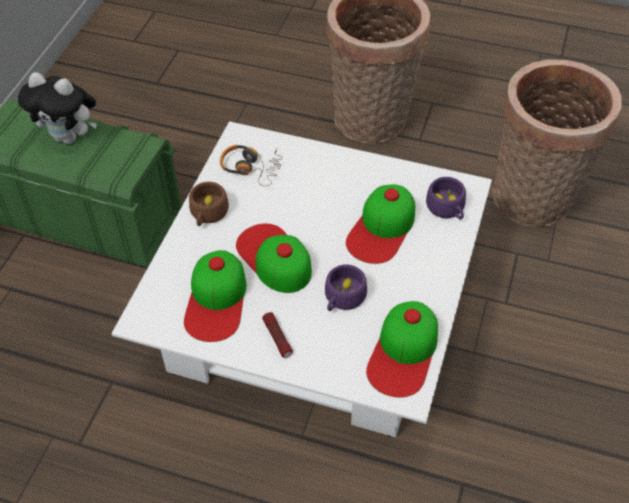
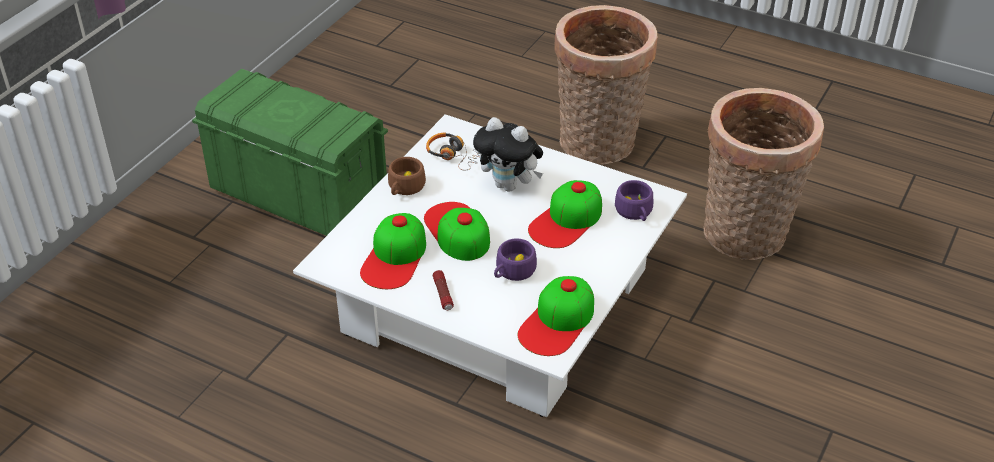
camera: 10 degrees right, 10 degrees down
plush toy [18,72,97,144] -> plush toy moved to [473,117,543,192]

